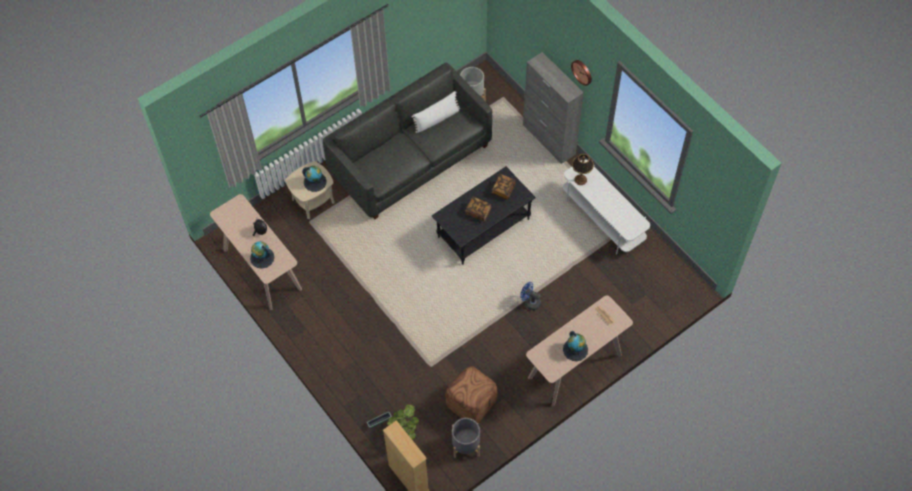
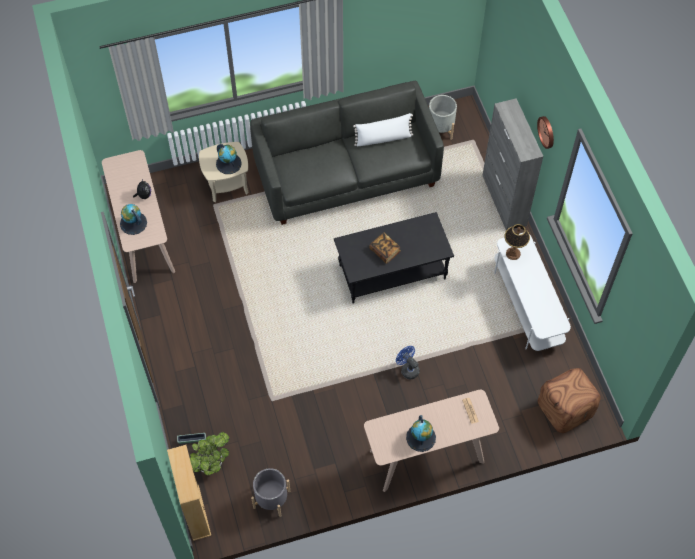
camera: 20 degrees right, 0 degrees up
brown ottoman [445,366,498,423] -> brown ottoman moved to [538,368,601,433]
book [492,174,516,200] -> none

